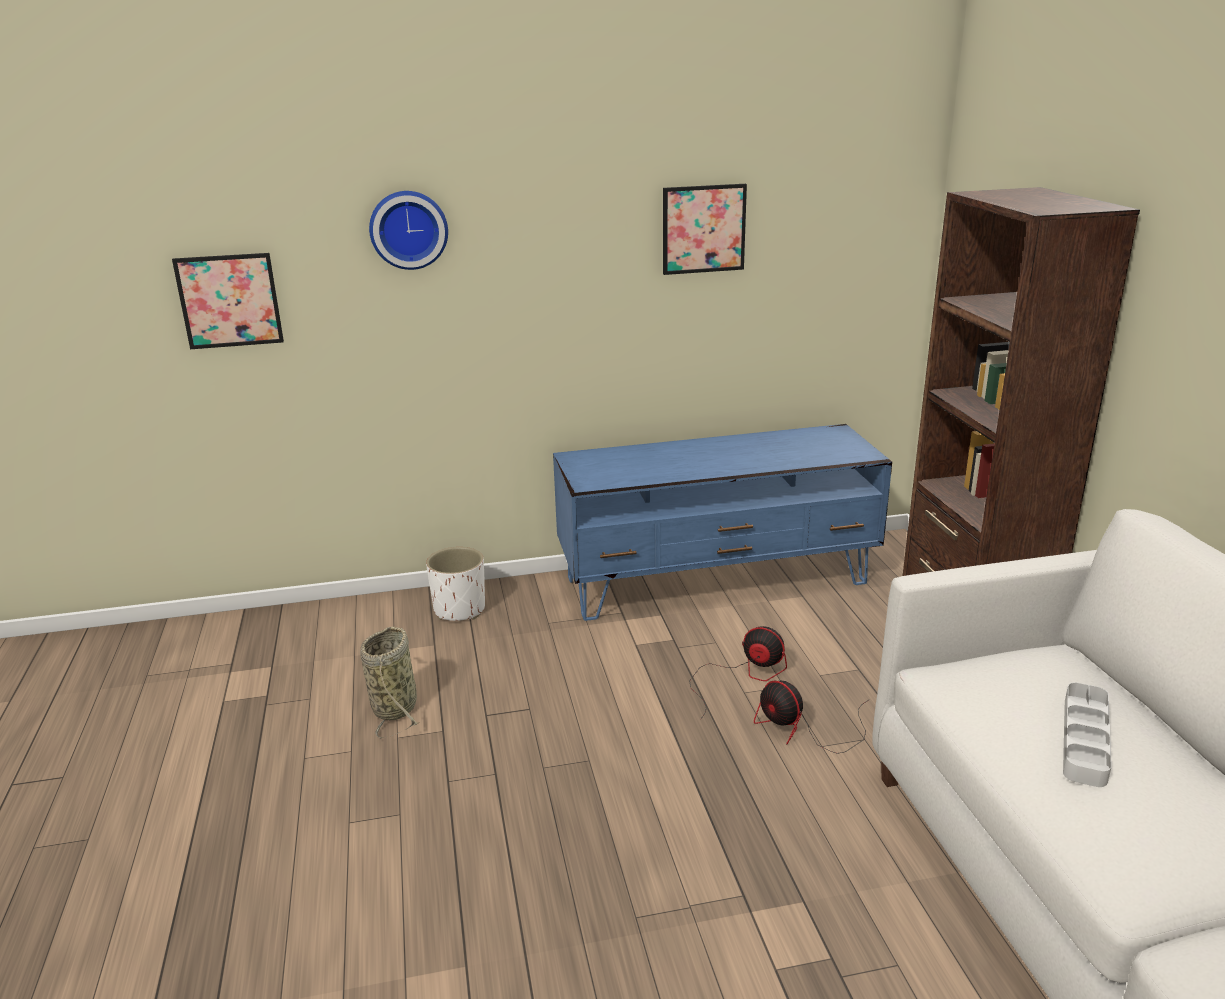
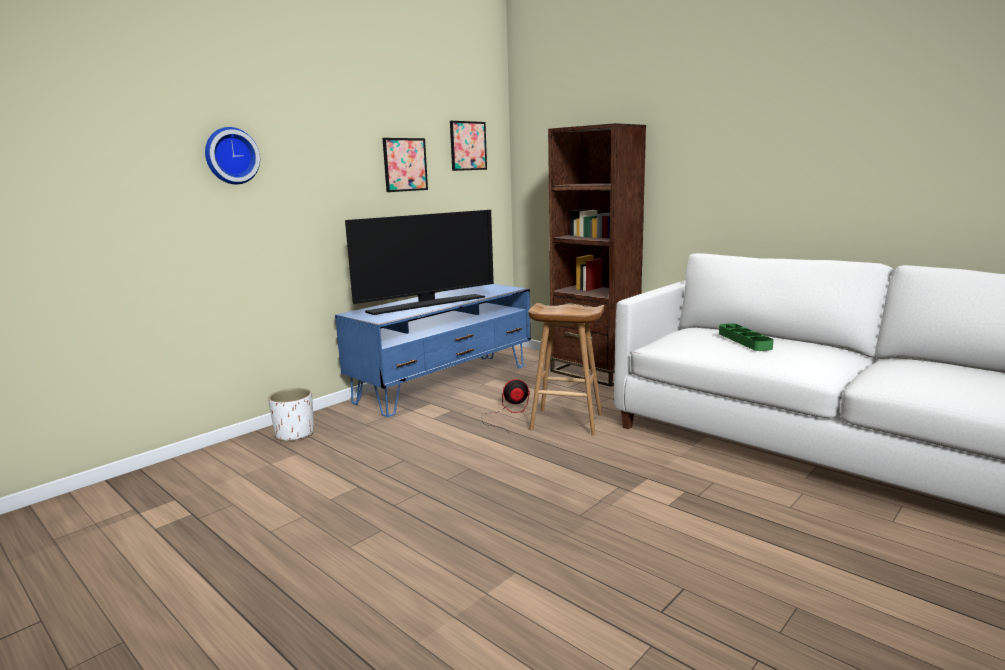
camera: 35 degrees left, 10 degrees down
picture [172,253,284,349] -> picture moved to [450,121,487,171]
basket [360,627,418,739] -> none
fan [754,680,868,754] -> brown stool [528,303,604,436]
grey tray [1063,682,1112,787] -> green tray [719,323,774,351]
none -> television [345,210,494,315]

